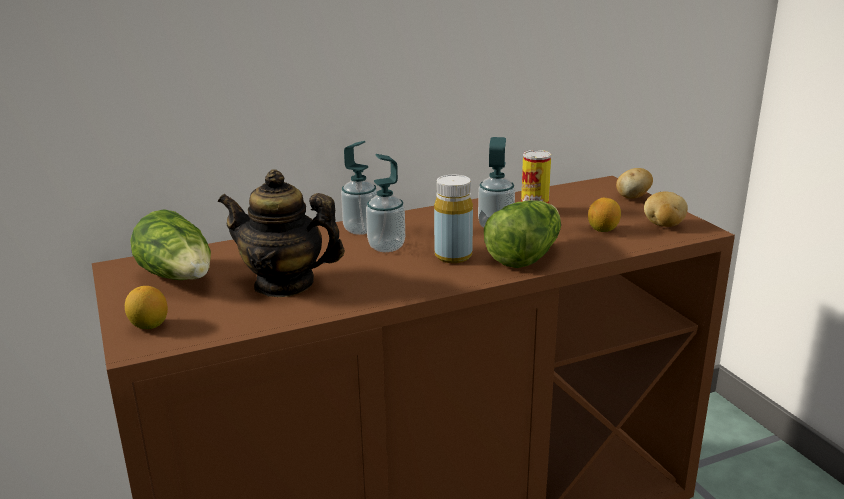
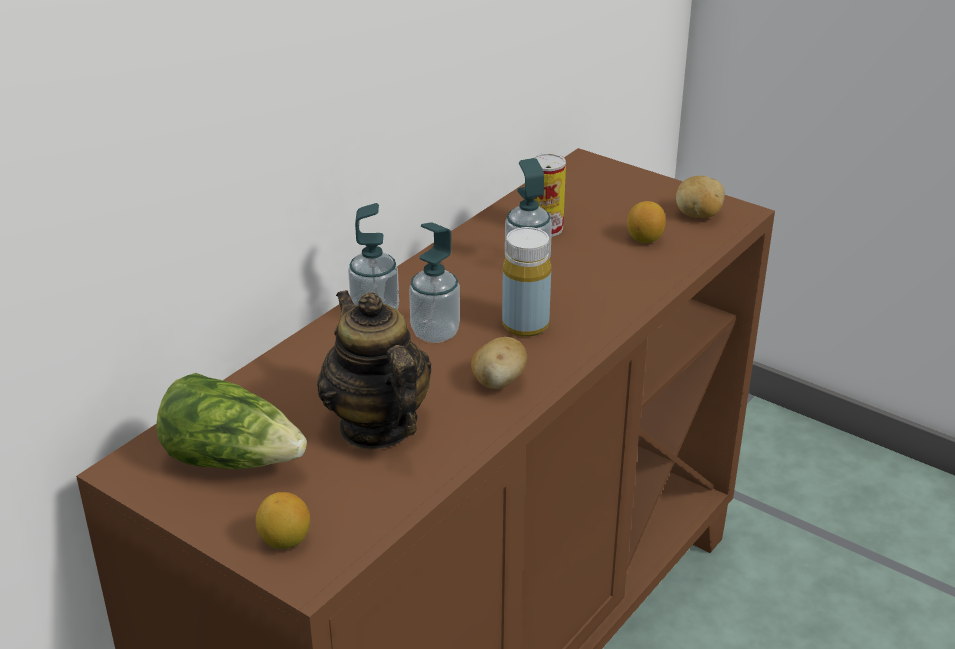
camera: 30 degrees left, 10 degrees up
teapot [218,169,345,297] -> teapot turned 75 degrees clockwise [317,290,432,449]
lettuce [484,200,561,268] -> none
potato [616,168,653,199] -> potato moved to [471,337,527,389]

